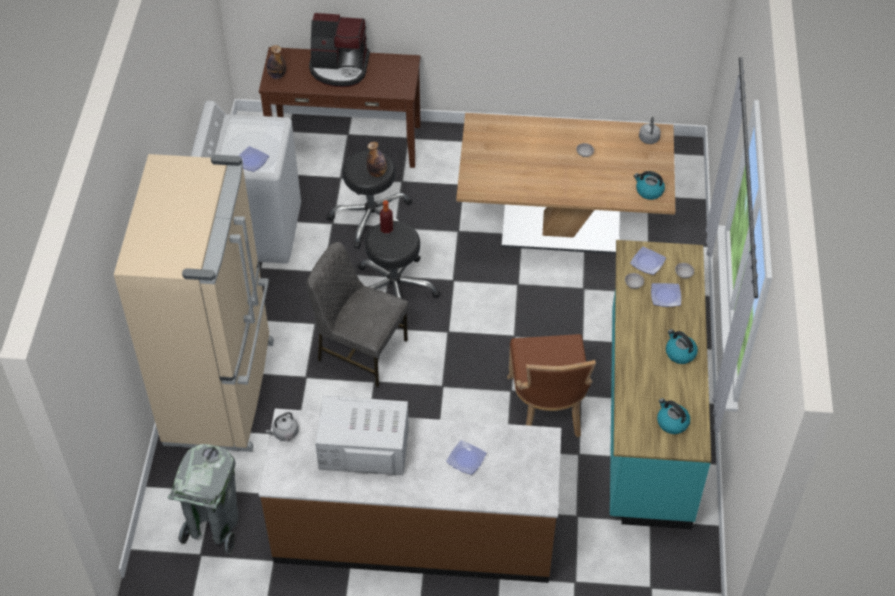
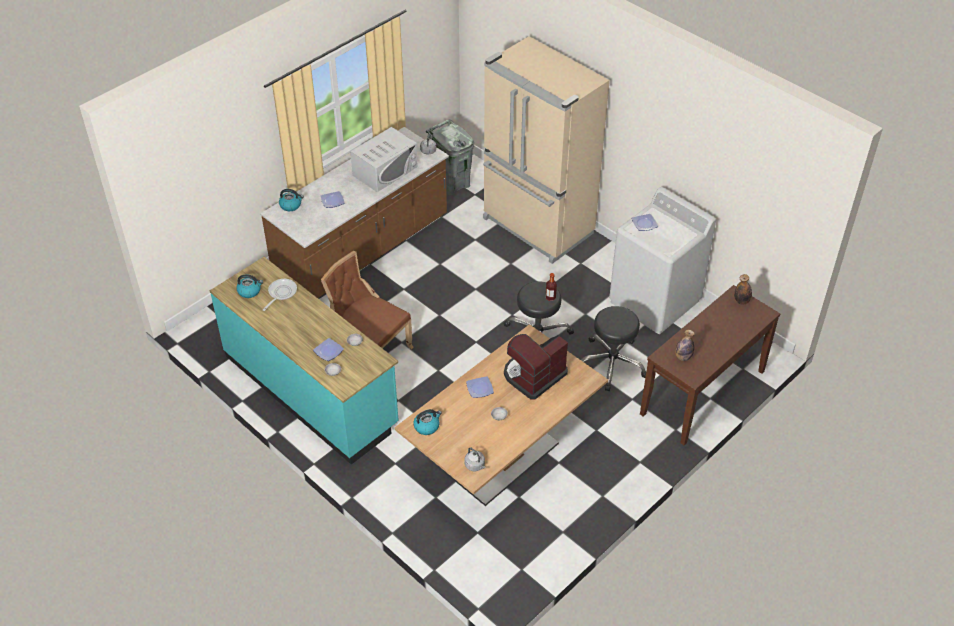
camera: 130 degrees right, 5 degrees down
grey chair [306,242,409,387] -> none
coffee machine [309,13,370,87] -> coffee machine moved to [504,334,568,400]
bottle [366,142,387,177] -> bottle moved to [675,330,695,361]
plate [630,247,666,275] -> plate moved to [466,376,494,398]
kettle [666,329,698,364] -> kettle moved to [279,189,304,211]
none -> frying pan [263,279,297,311]

